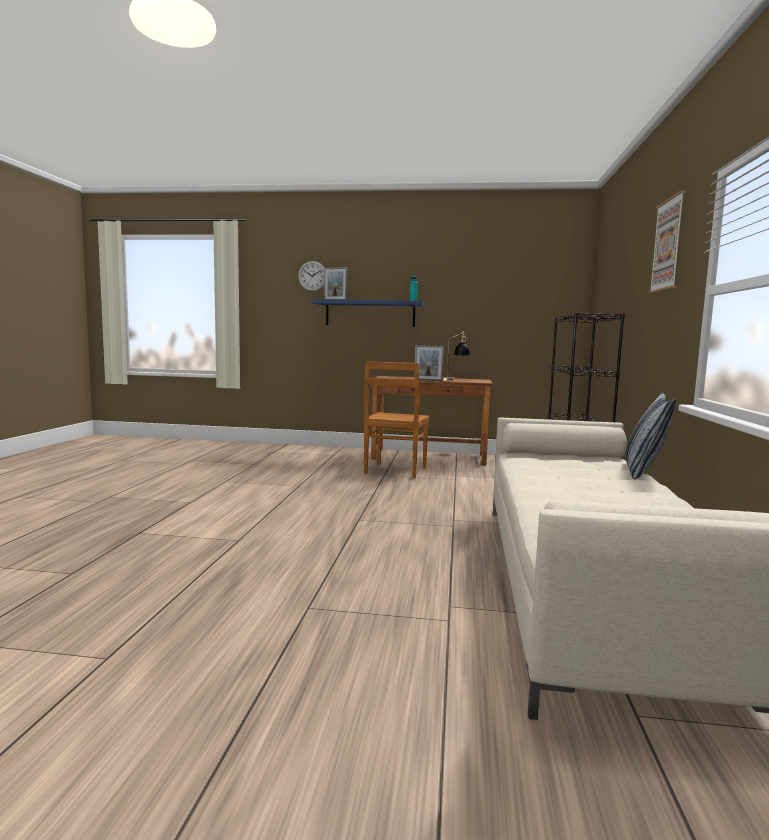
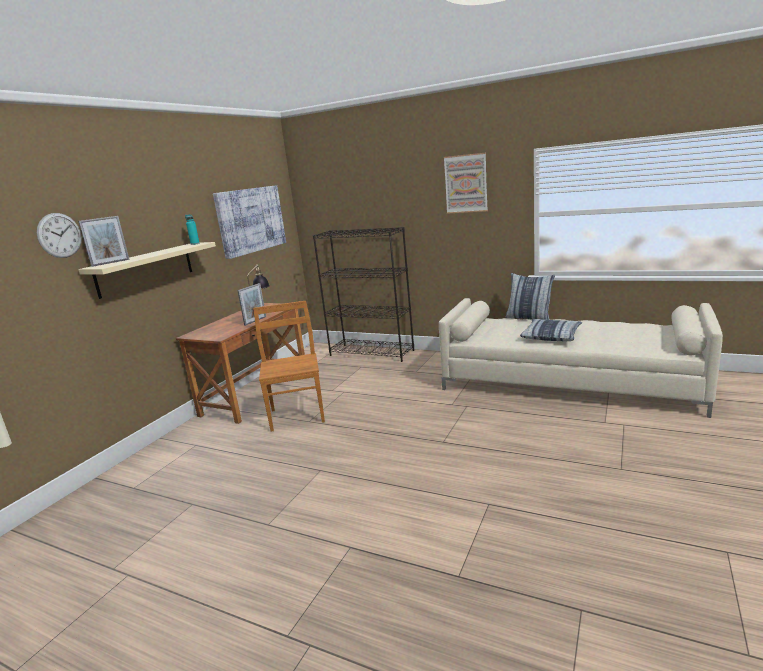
camera: 70 degrees left, 10 degrees up
blue shelf [311,299,425,327] -> beige shelf [78,242,216,299]
brown chair [363,361,430,478] -> brown chair turned 135 degrees counterclockwise [253,301,325,431]
none -> picture [213,185,286,259]
none -> pillow [520,319,582,341]

